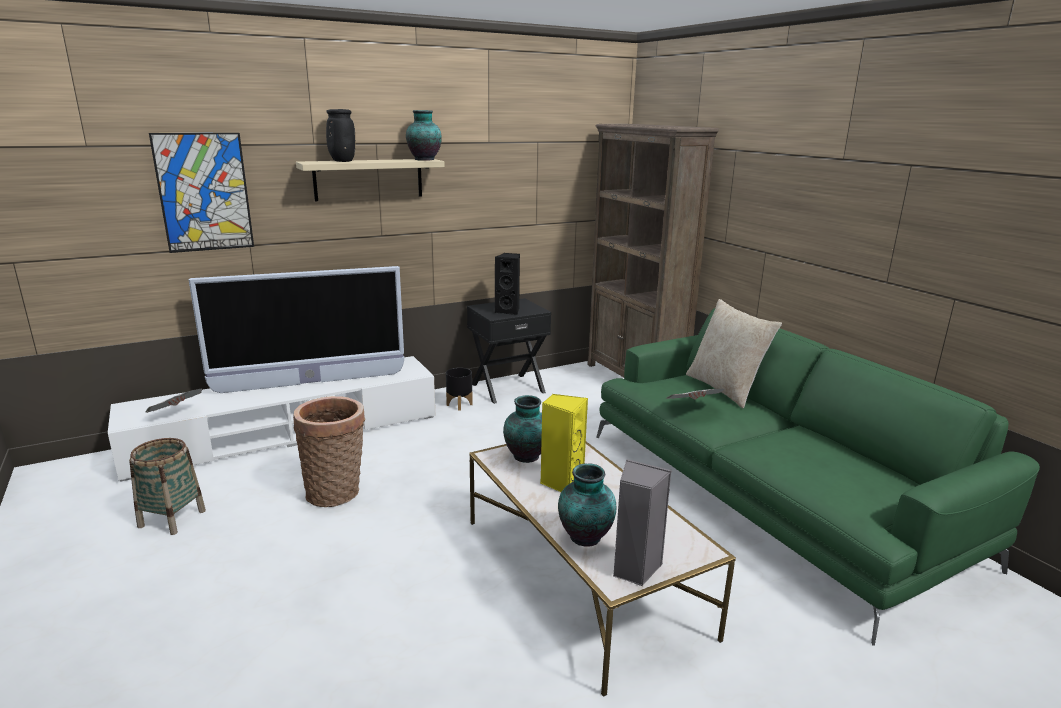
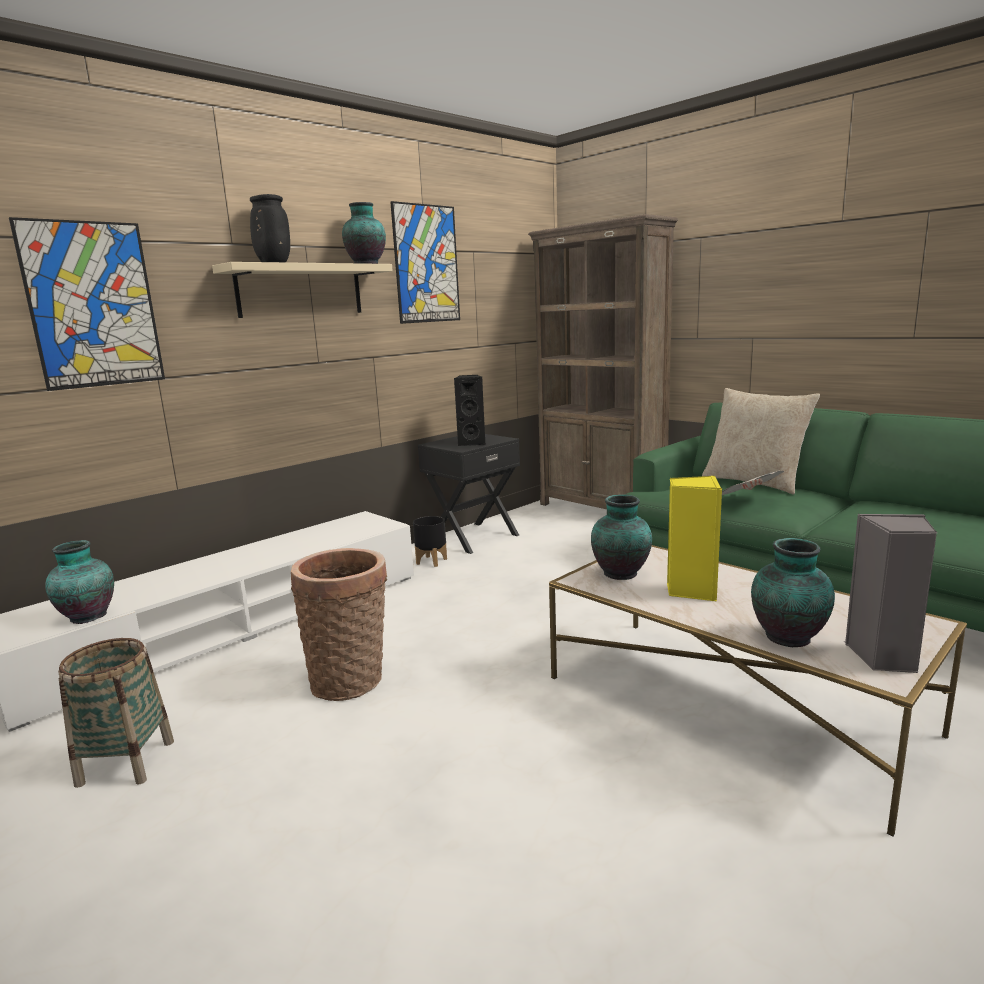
camera: 15 degrees left, 5 degrees down
newspaper [145,389,202,413] -> vase [45,540,114,624]
television [188,266,404,393] -> none
none -> picture [390,201,460,324]

